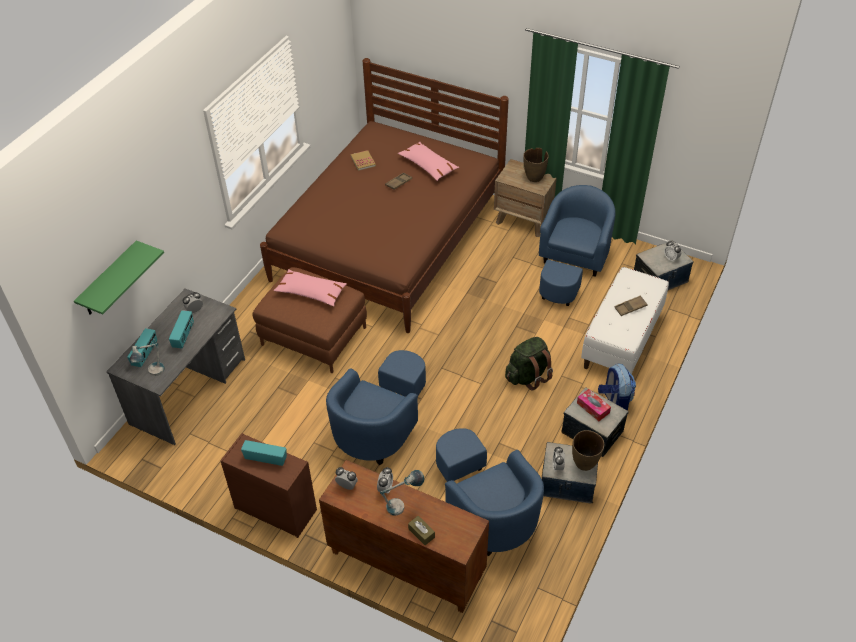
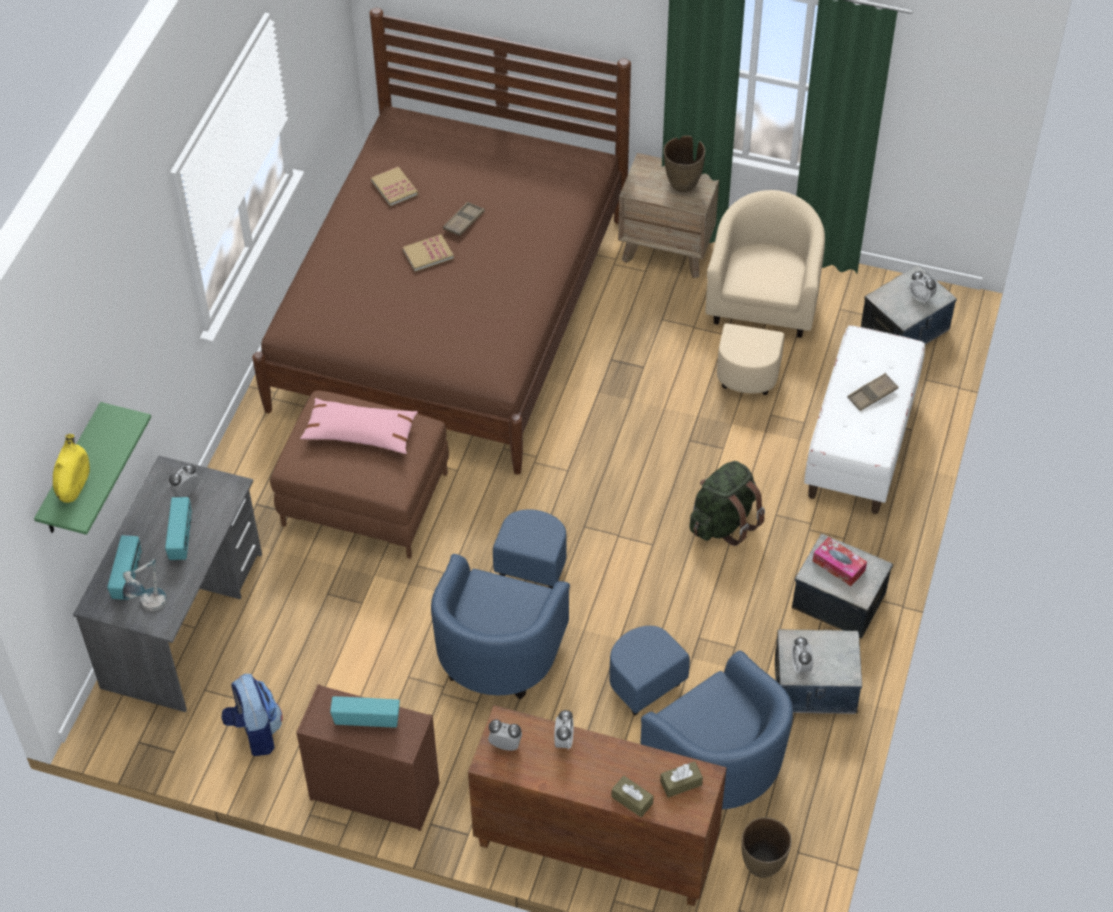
camera: 10 degrees left, 5 degrees up
table lamp [380,470,424,516] -> none
pink pillow [398,142,459,181] -> none
blue armchair [539,185,616,306] -> beige armchair [705,190,825,395]
brown vase [572,430,604,471] -> brown vase moved to [741,817,792,878]
backpack [598,363,636,411] -> backpack moved to [221,674,283,756]
none -> yellow vase [53,434,90,503]
none -> book [402,234,454,272]
none -> brown tissue box [660,761,703,798]

